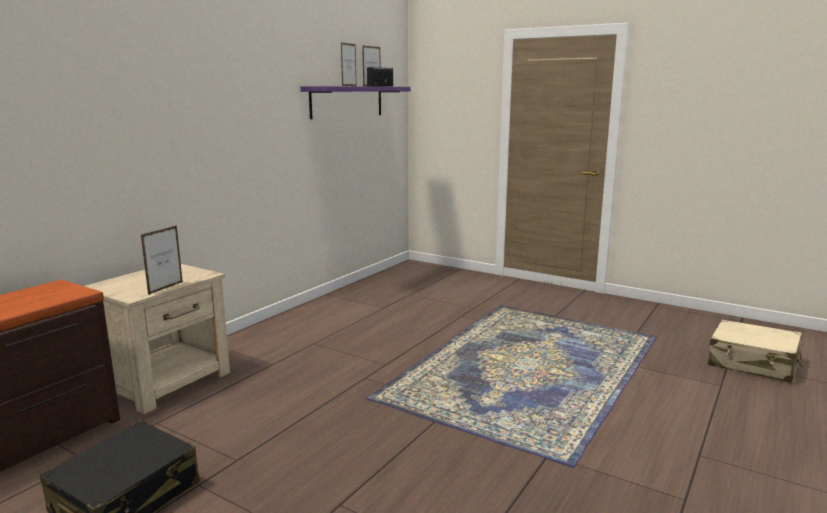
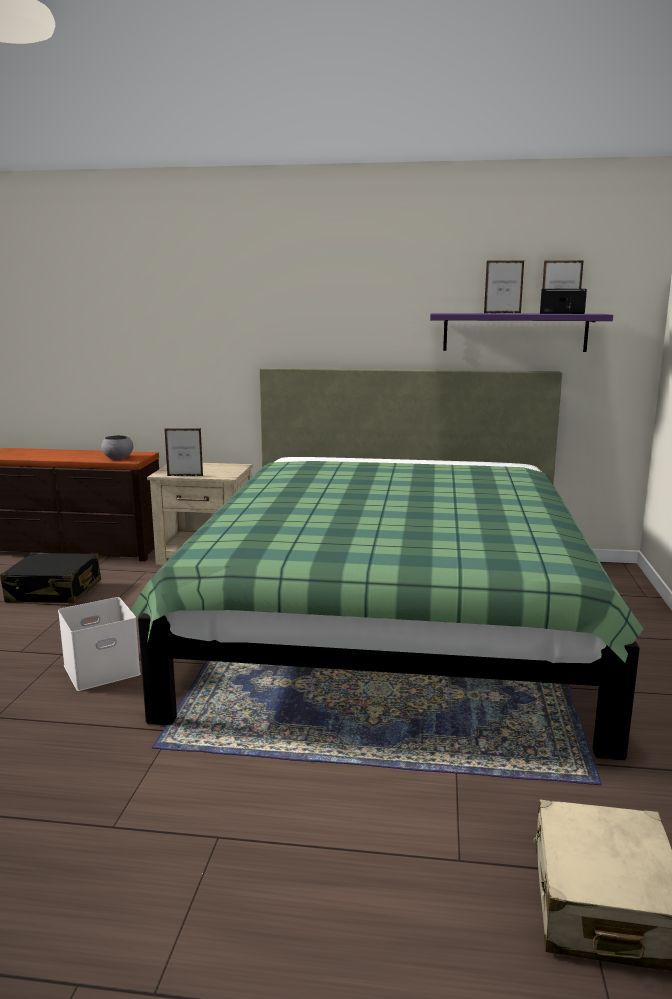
camera: 65 degrees right, 0 degrees up
none -> white storage box [58,597,141,691]
none -> grey bowl [101,435,133,459]
none -> green bed [130,368,643,760]

